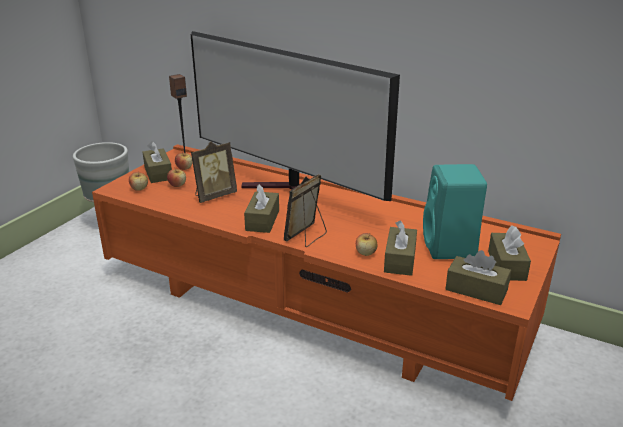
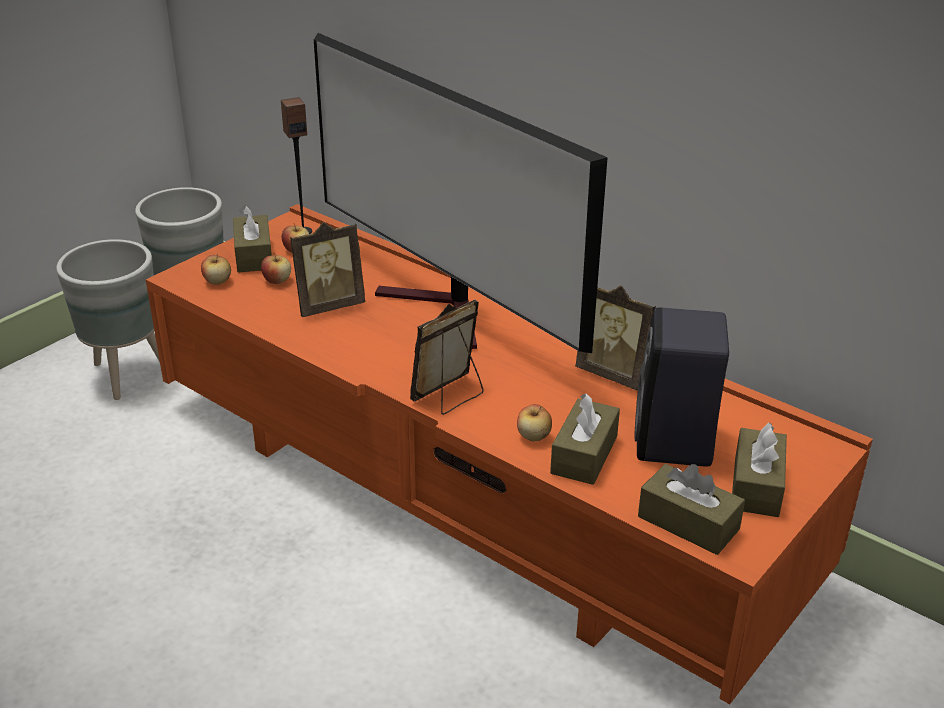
camera: 10 degrees right, 5 degrees up
brown tissue box [244,184,279,233] -> none
turquoise speaker [423,164,487,259] -> black speaker [635,307,729,467]
none -> grey planter [56,239,160,400]
none -> picture frame [575,286,656,391]

